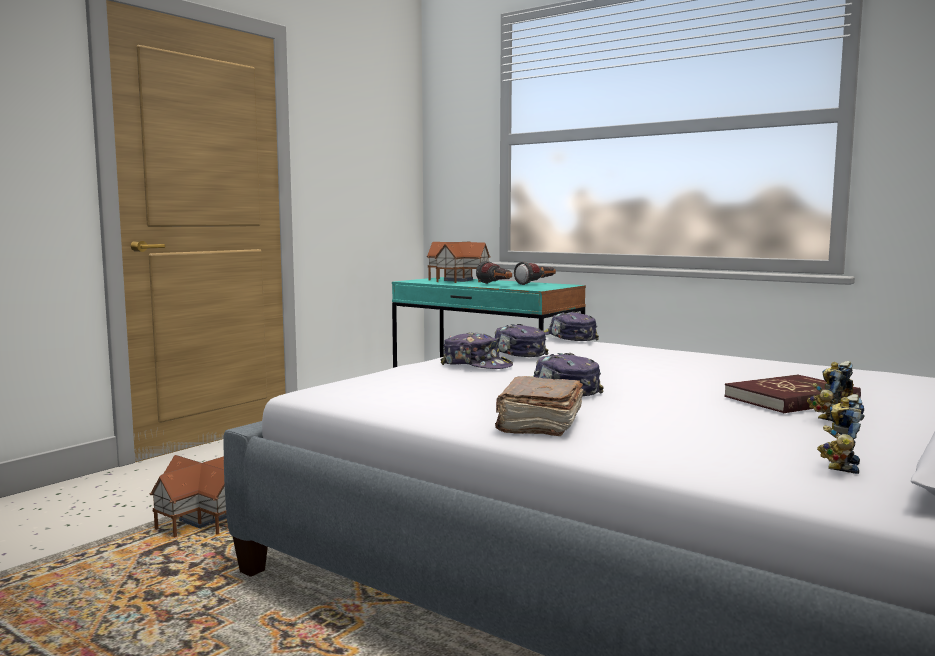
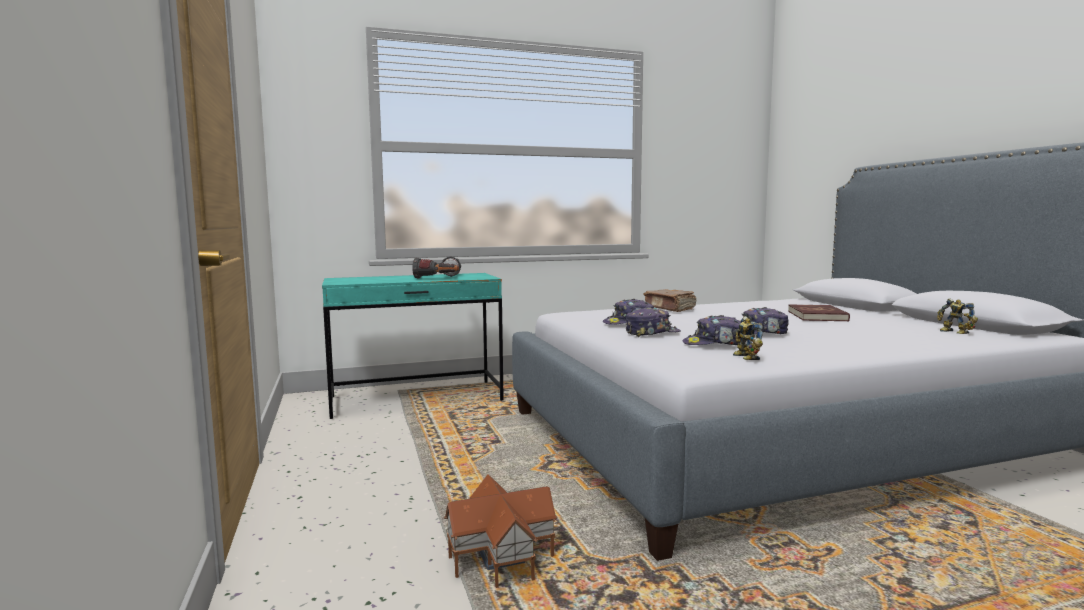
camera: 55 degrees left, 0 degrees up
toy house [427,241,491,283] -> none
brown book [495,376,583,436] -> brown book moved to [644,289,696,312]
cap [544,311,599,341] -> cap moved to [682,315,741,345]
toy robot [807,361,854,421] -> toy robot moved to [733,316,763,360]

